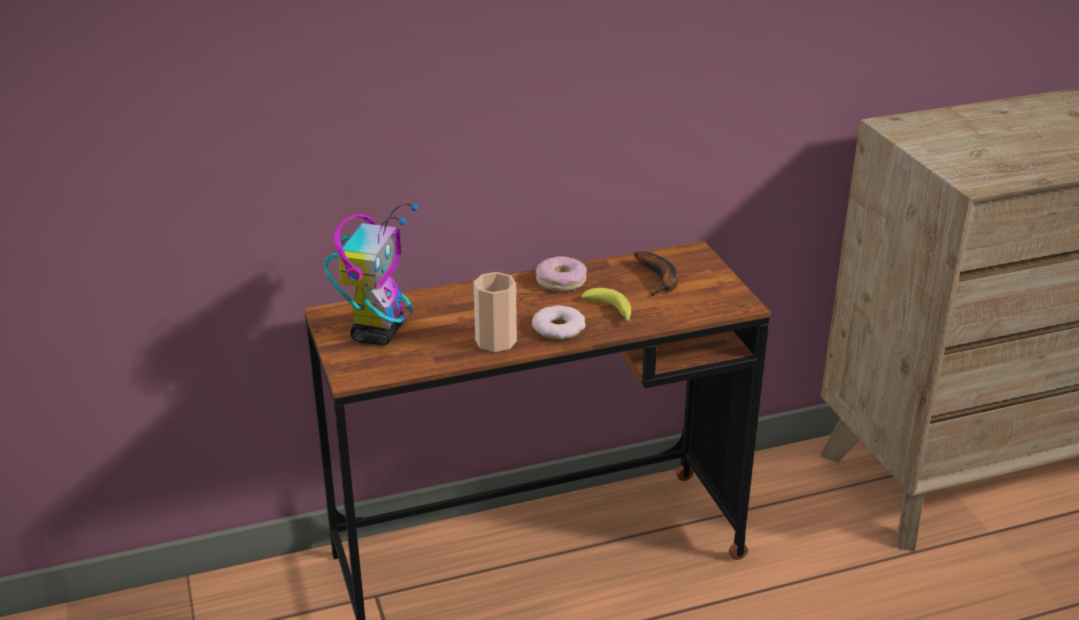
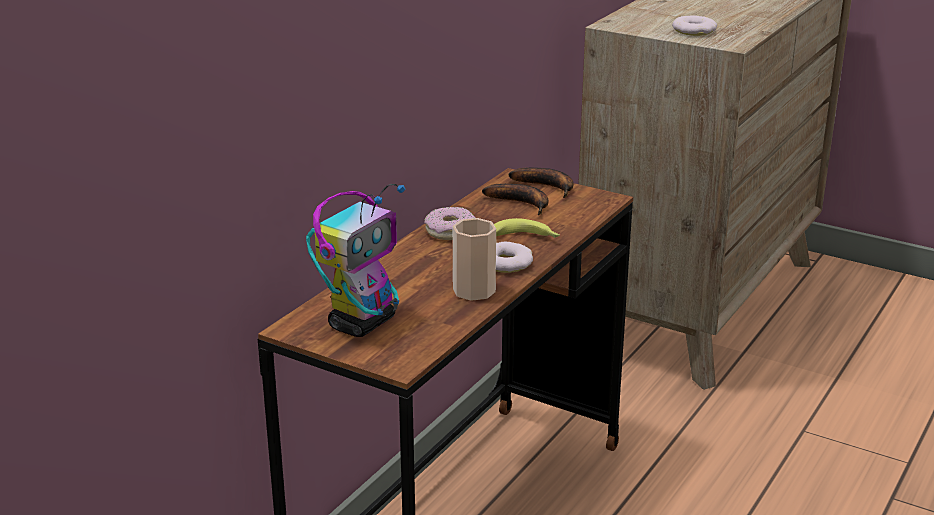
camera: 40 degrees left, 5 degrees down
toy robot [324,204,419,345] -> toy robot turned 60 degrees clockwise [306,184,405,337]
none -> banana [508,168,574,198]
none -> donut [672,15,717,36]

